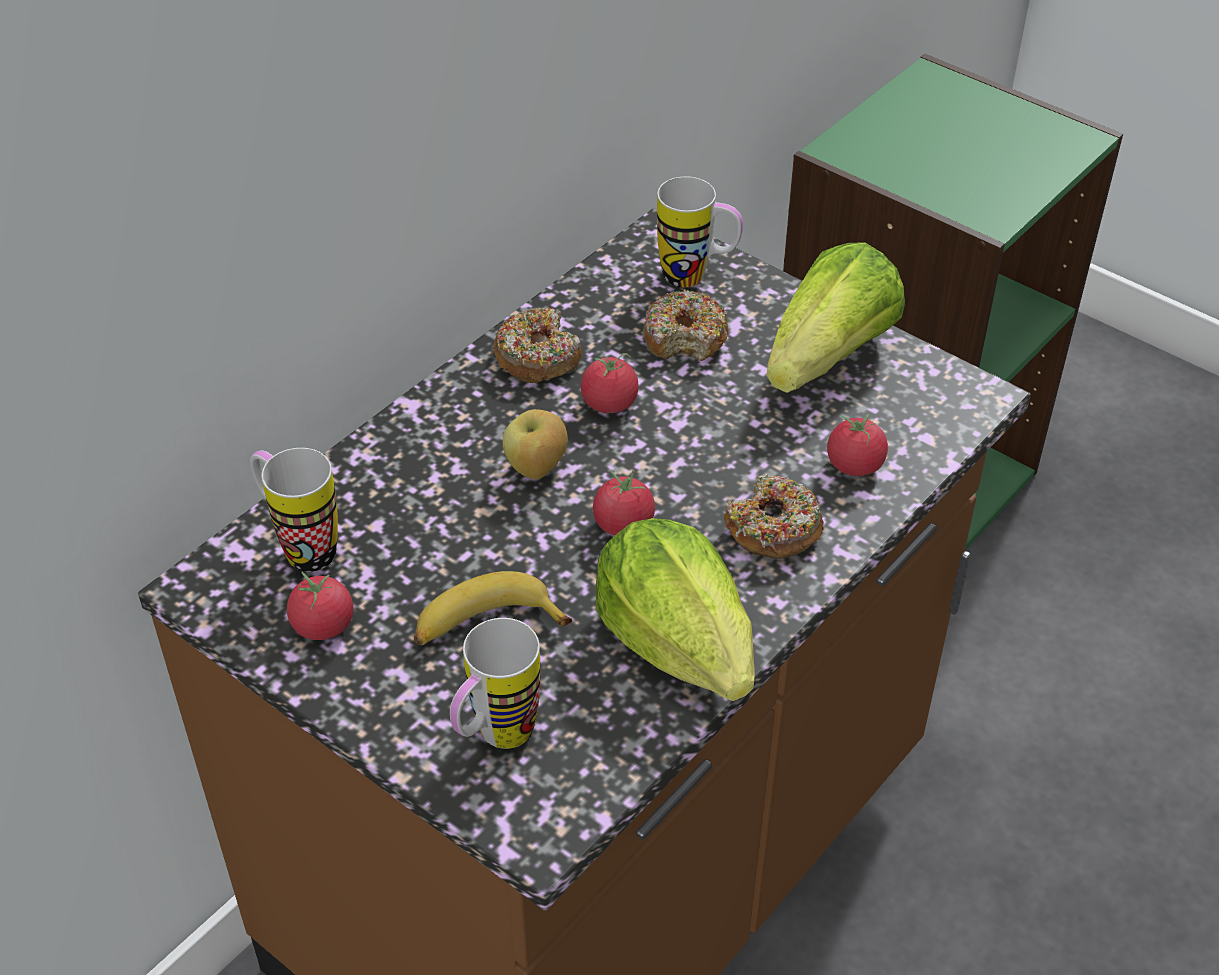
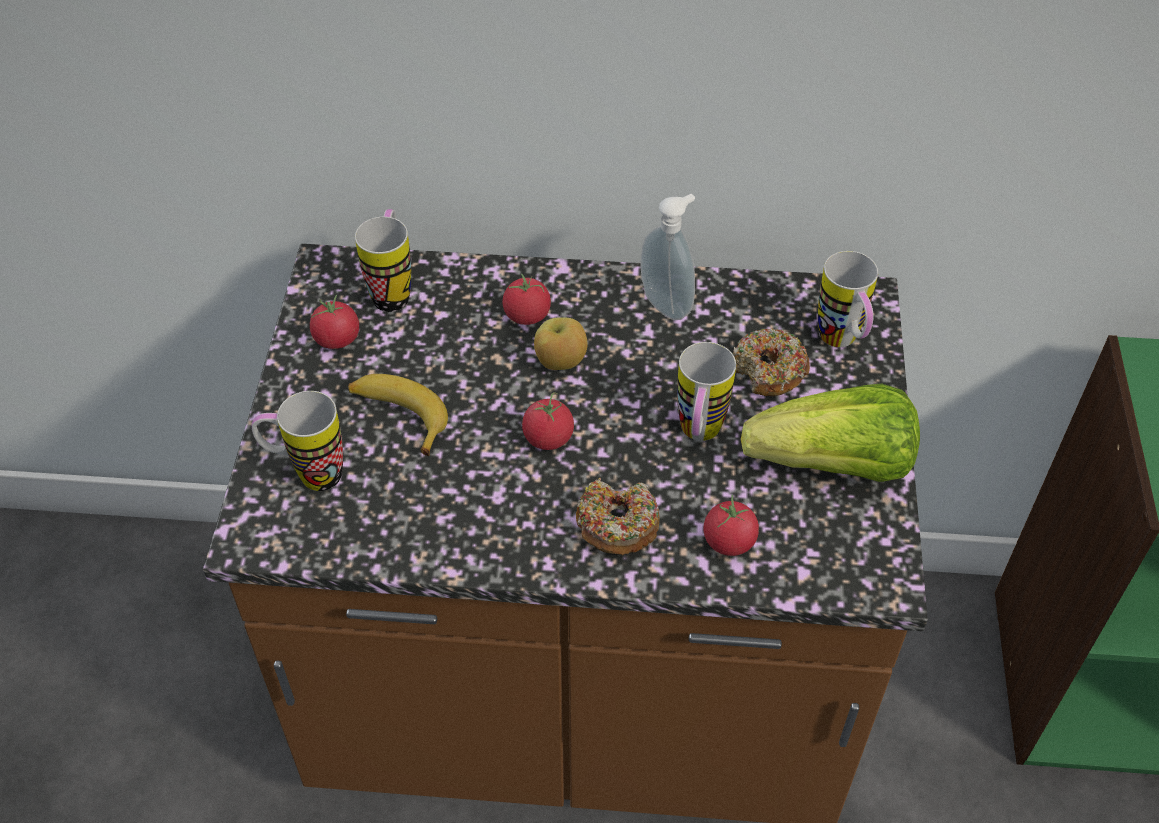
camera: 55 degrees right, 5 degrees up
donut [493,308,581,383] -> soap dispenser [640,194,695,320]
tomato [581,353,639,413] -> tomato moved to [503,274,551,325]
lettuce [595,518,755,701] -> none
none -> mug [677,342,736,441]

